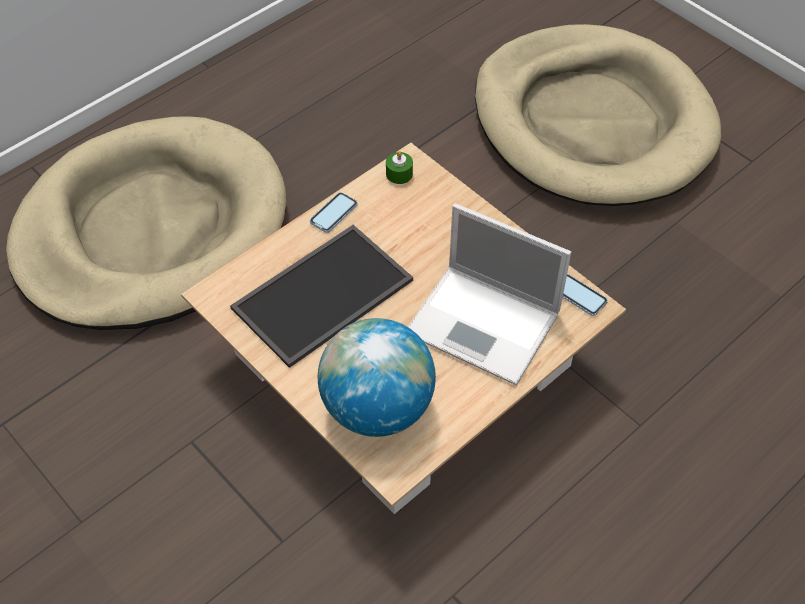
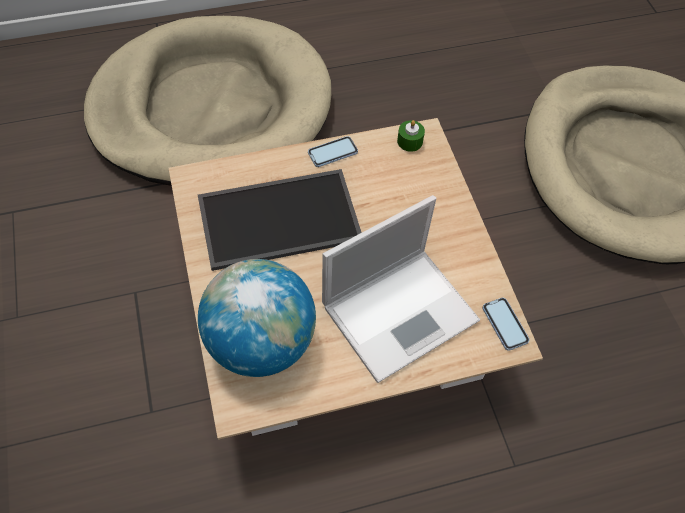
camera: 25 degrees right, 5 degrees up
laptop [408,203,571,385] -> laptop turned 90 degrees counterclockwise [322,195,480,383]

